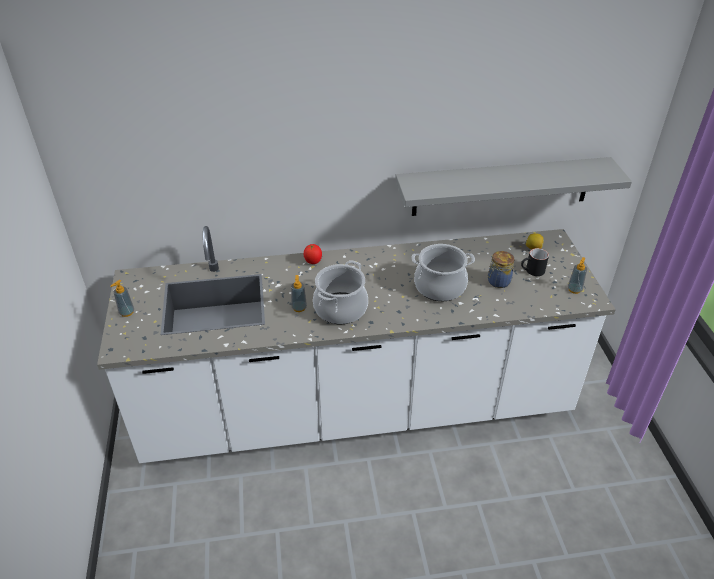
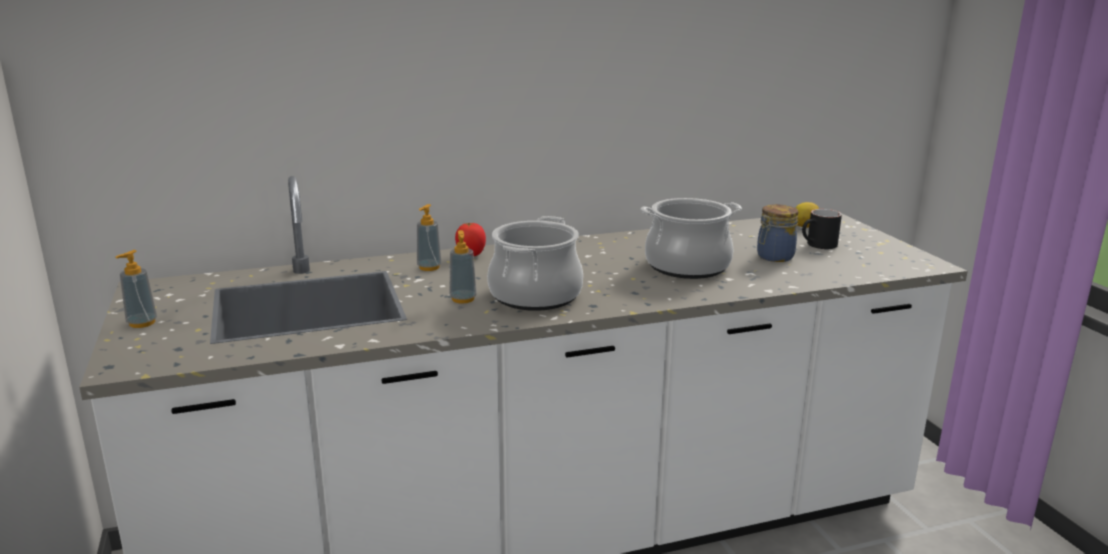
camera: 10 degrees left, 20 degrees down
grey shelf [395,157,632,216] -> none
soap dispenser [568,257,587,294] -> soap dispenser moved to [417,204,442,271]

